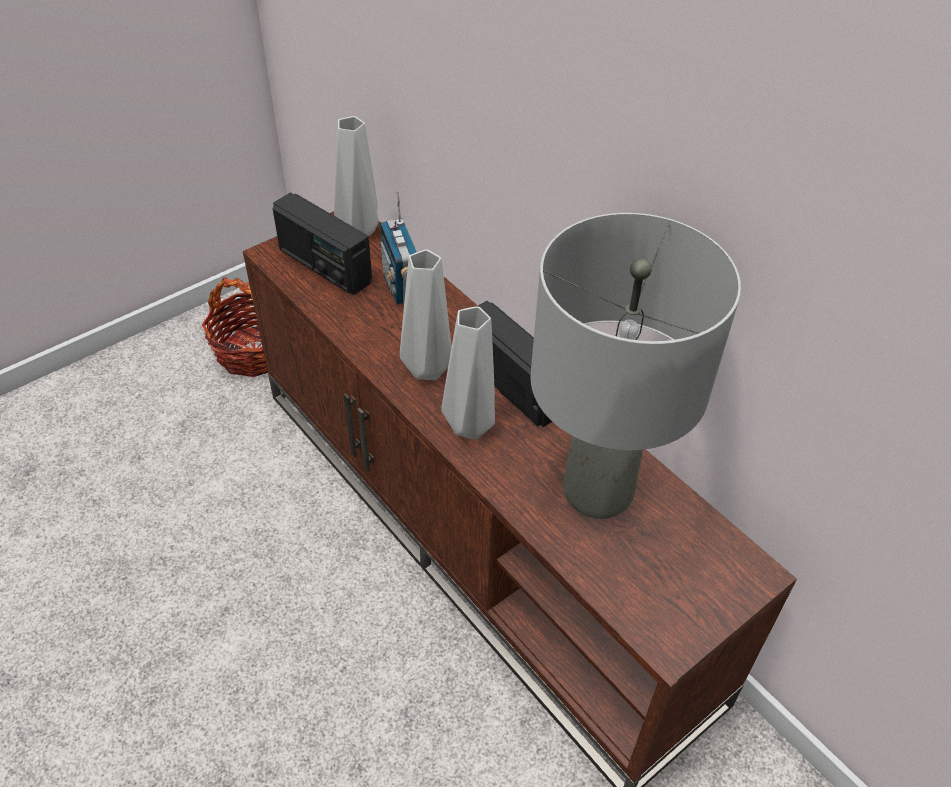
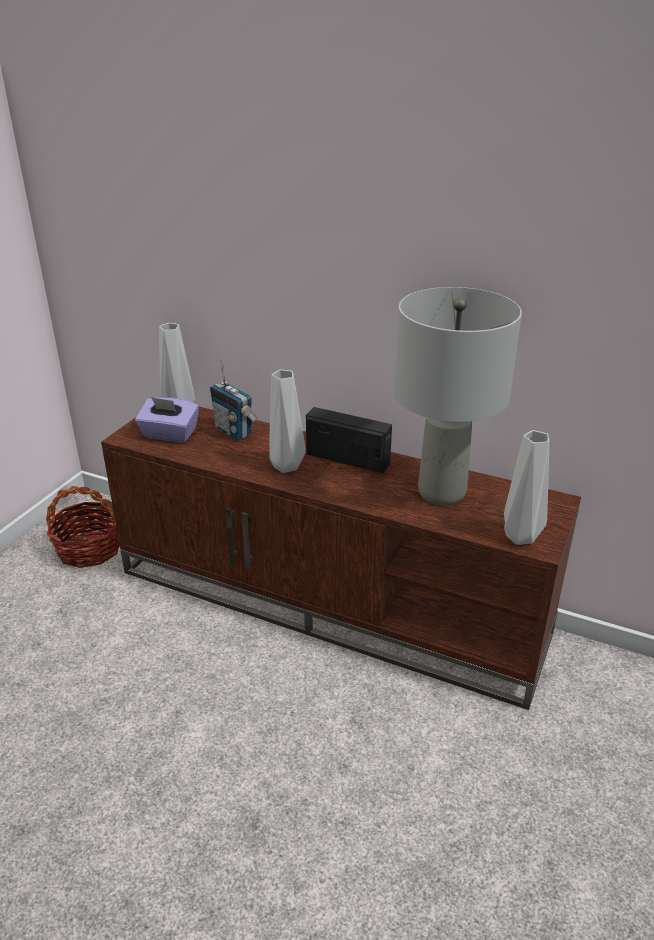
camera: 25 degrees left, 15 degrees down
radio [273,193,372,295] -> purple tissue box [135,397,199,443]
grey vase [441,306,495,440] -> grey vase moved to [504,430,549,545]

